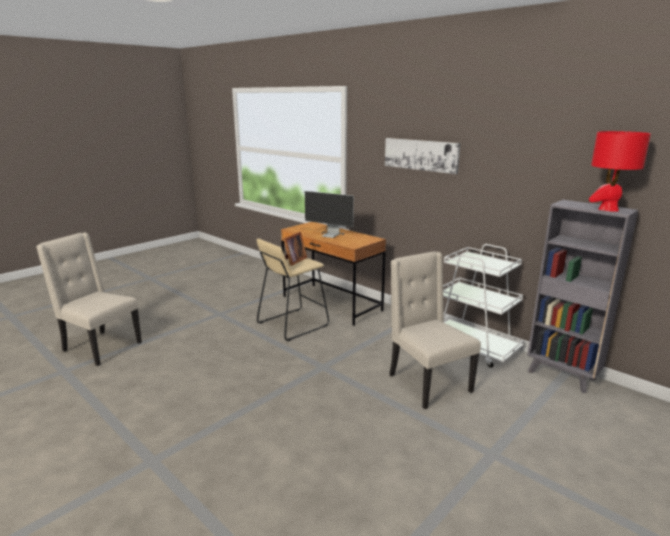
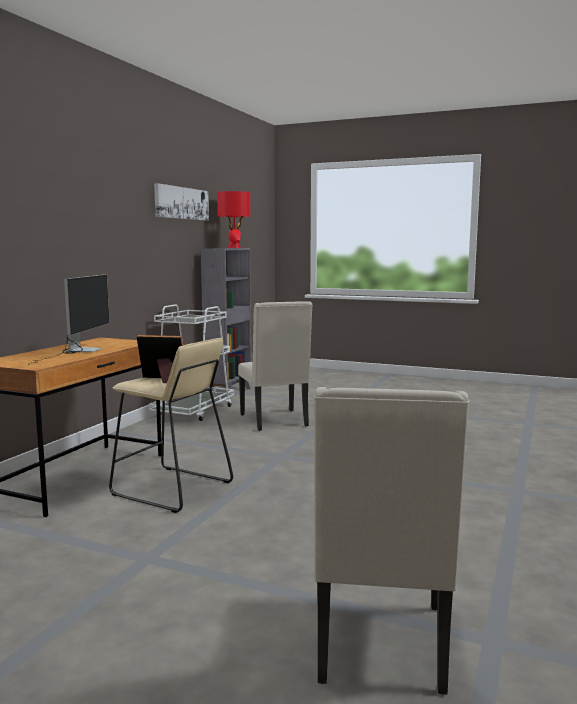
camera: 110 degrees left, 10 degrees down
picture [385,138,461,174] -> picture moved to [154,183,209,221]
beige chair [390,251,481,409] -> beige chair turned 60 degrees counterclockwise [238,301,312,431]

